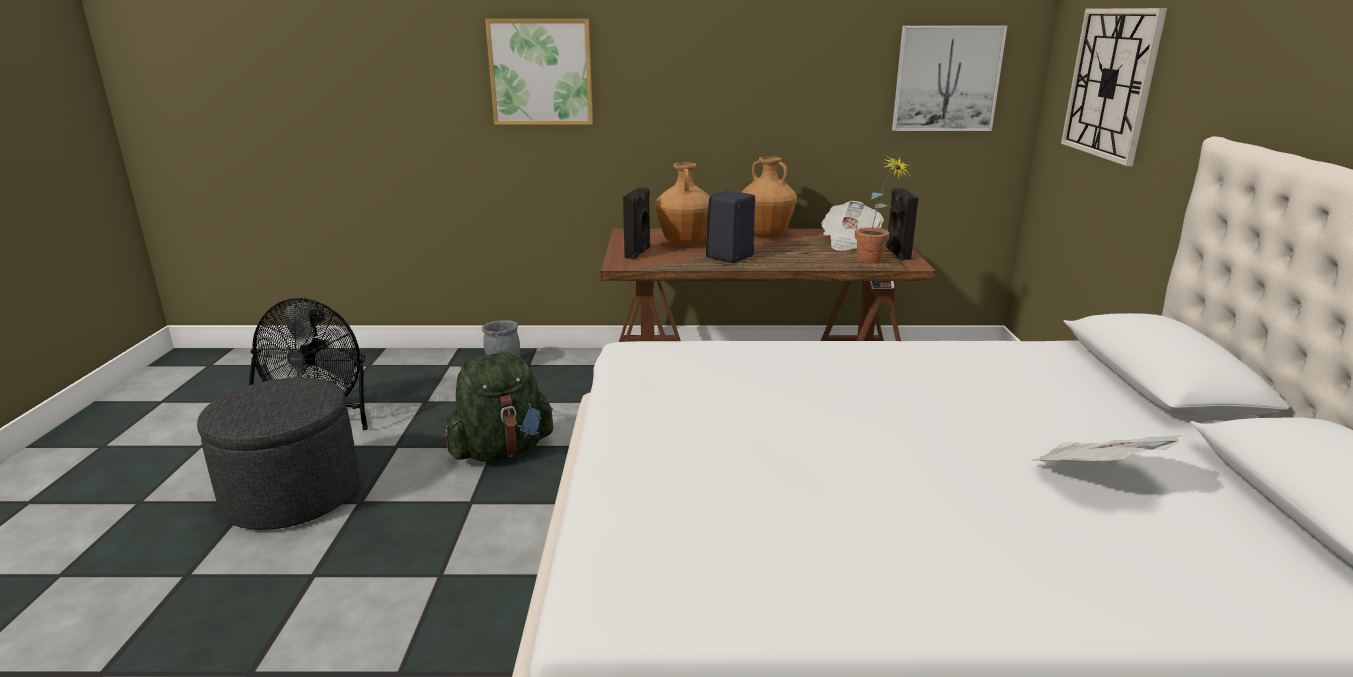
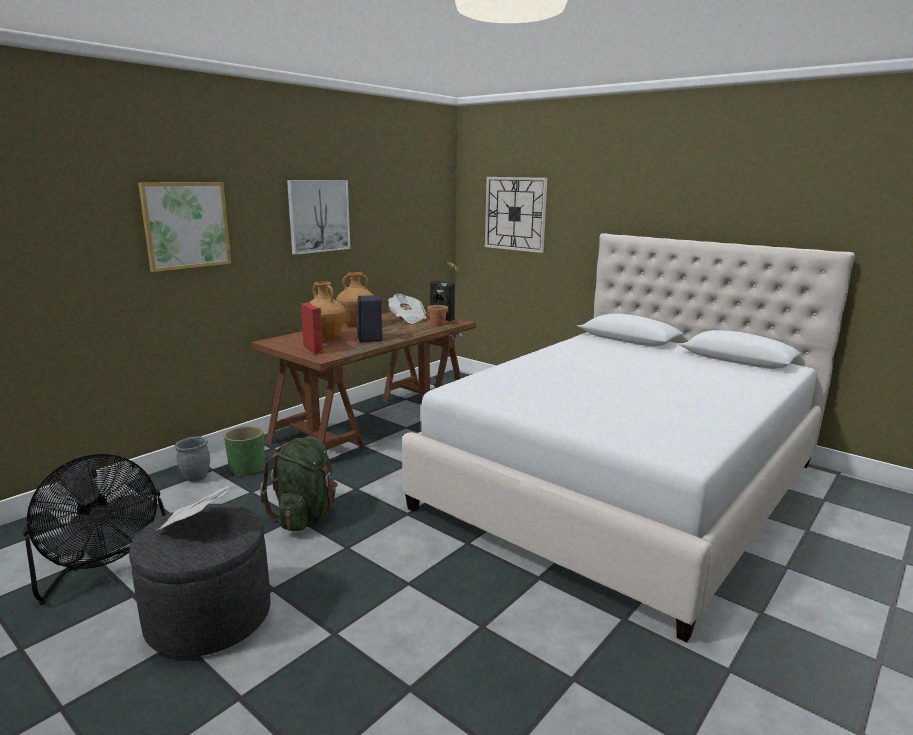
camera: 50 degrees left, 5 degrees down
black speaker [623,187,651,260] -> red speaker [301,302,324,354]
picture [892,25,1007,131] -> picture moved to [287,180,351,255]
newspaper [1030,435,1184,461] -> newspaper moved to [157,483,233,530]
none -> green planter [224,426,265,476]

